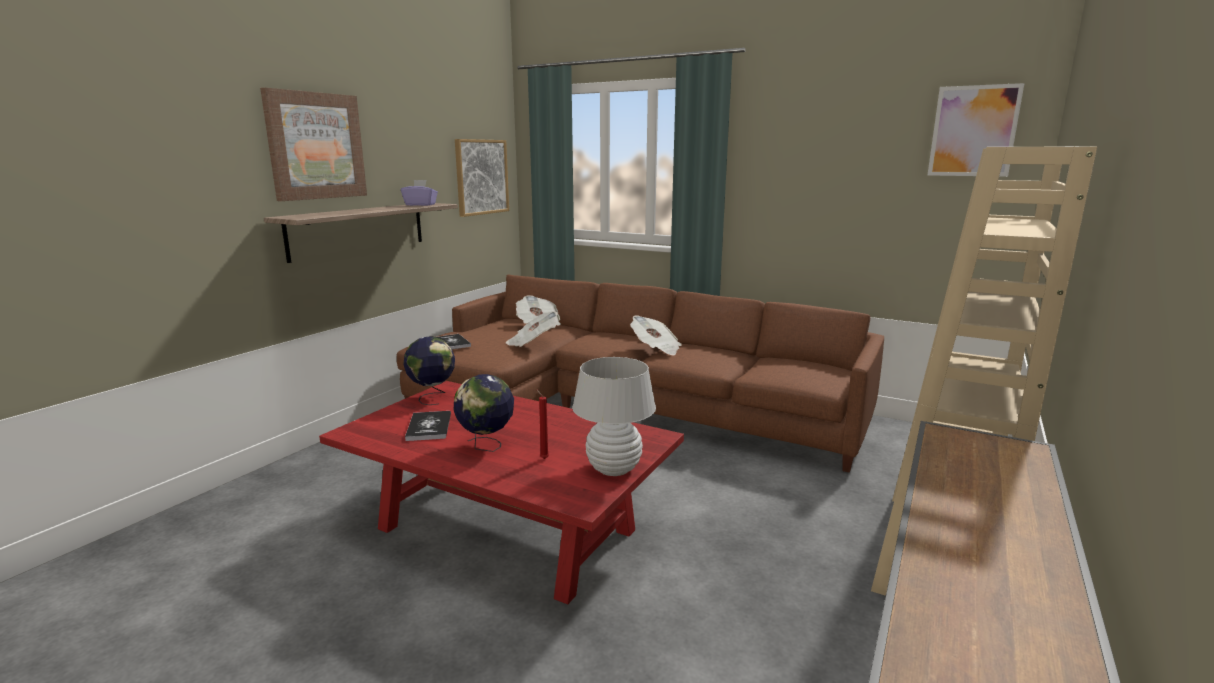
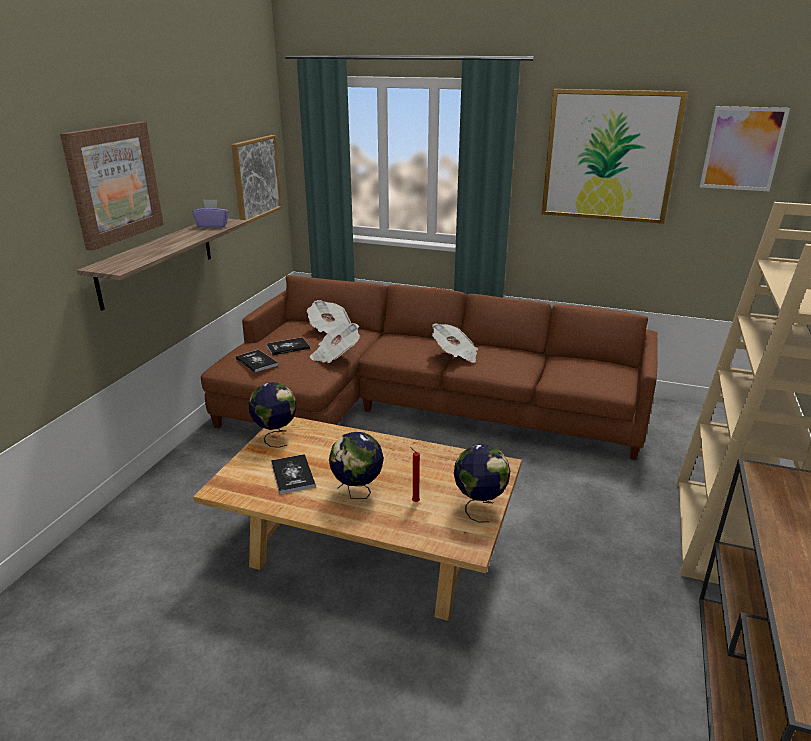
camera: 10 degrees left, 10 degrees up
red coffee table [319,381,684,604] -> beige coffee table [193,417,522,621]
white table lamp [572,357,656,476] -> globe [454,444,510,523]
none -> book [266,337,310,356]
none -> picture [542,89,688,224]

